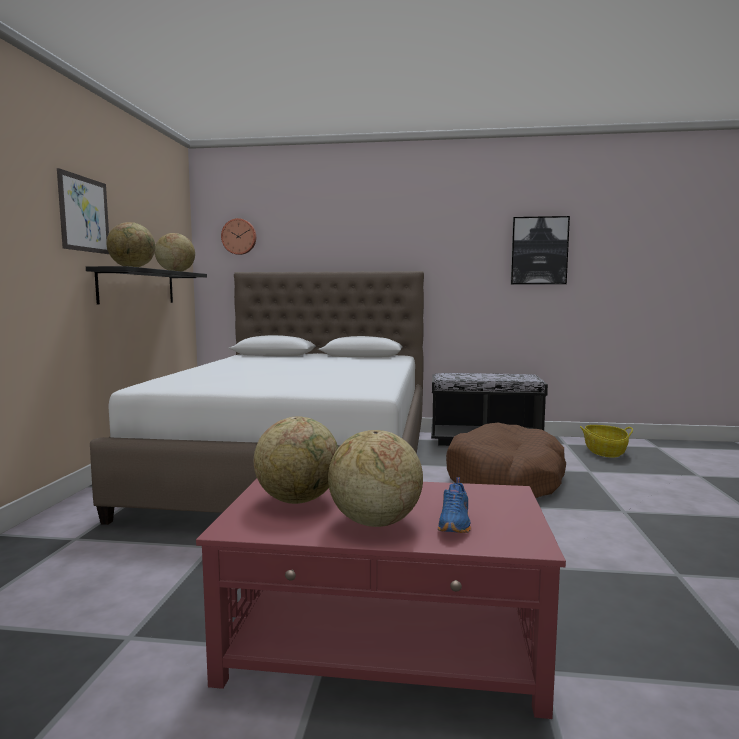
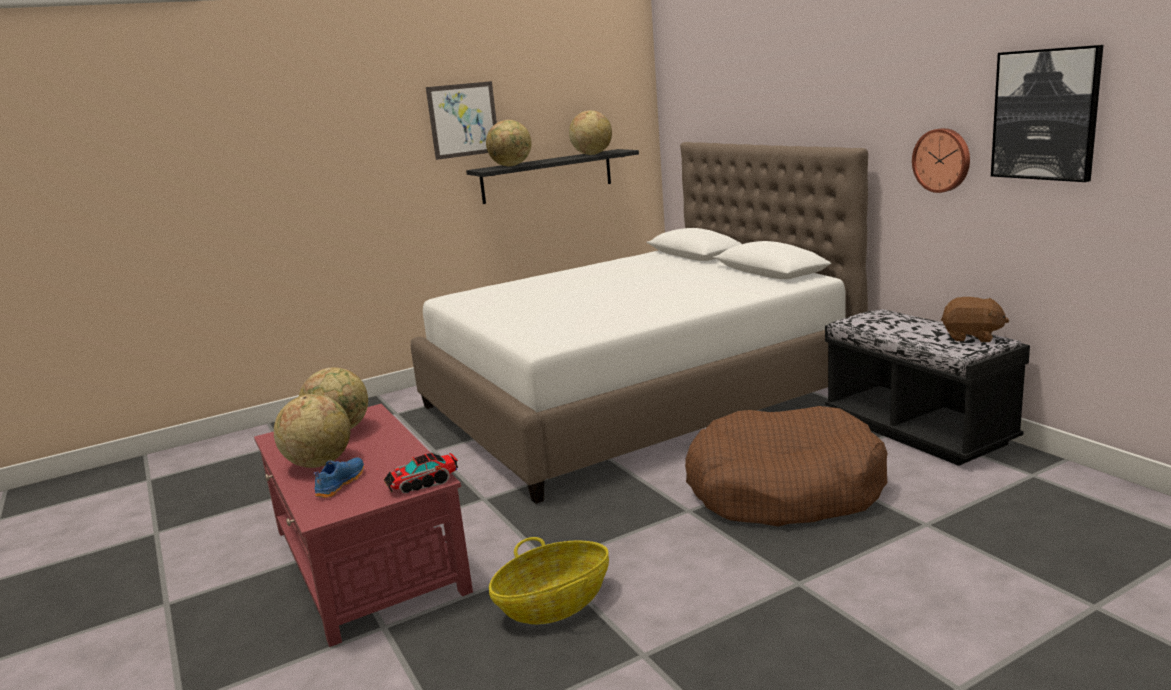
camera: 55 degrees right, 10 degrees up
wall clock [221,218,256,255] -> wall clock moved to [912,128,970,193]
blue shoe [438,477,471,533] -> blue shoe turned 135 degrees clockwise [313,457,364,498]
basket [580,425,633,457] -> basket moved to [489,537,609,624]
none -> toy truck [384,453,458,493]
none -> brown plush toy [941,297,1009,342]

